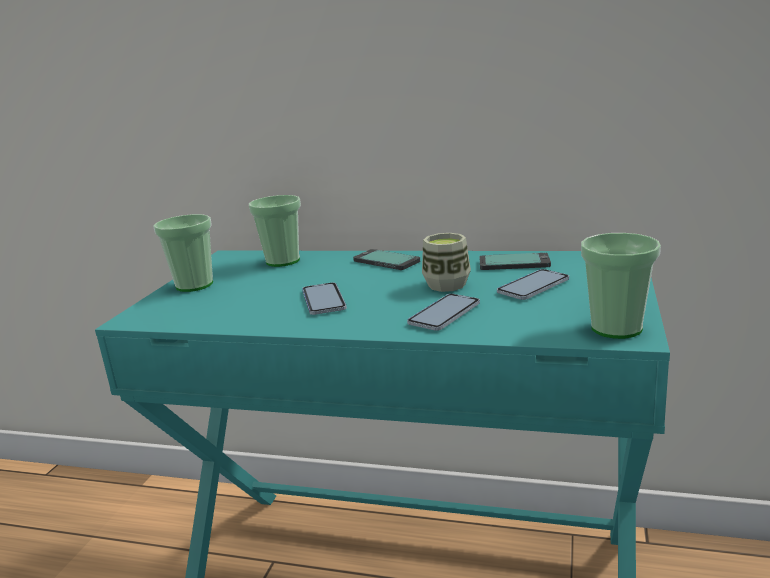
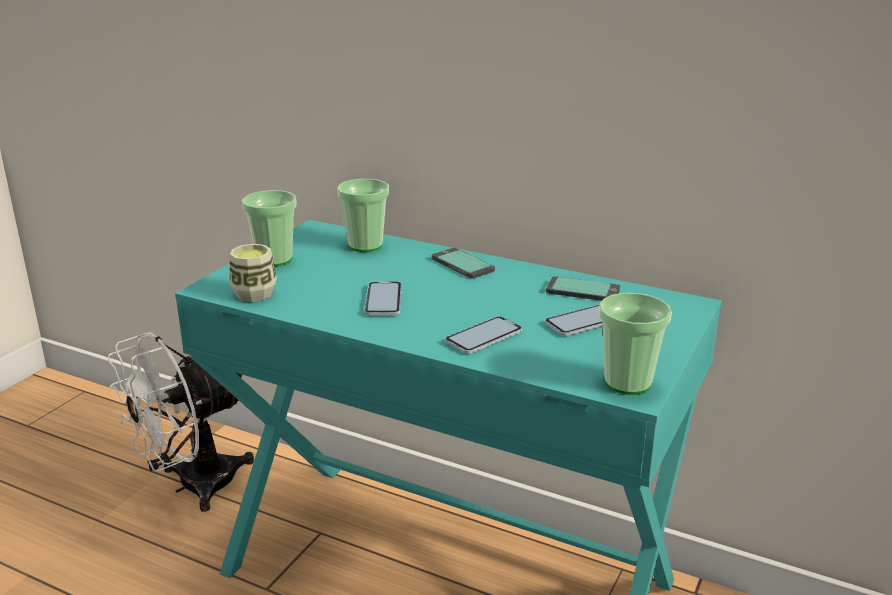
camera: 10 degrees right, 5 degrees up
cup [422,233,471,292] -> cup moved to [230,244,277,302]
none -> white fan [107,332,254,512]

